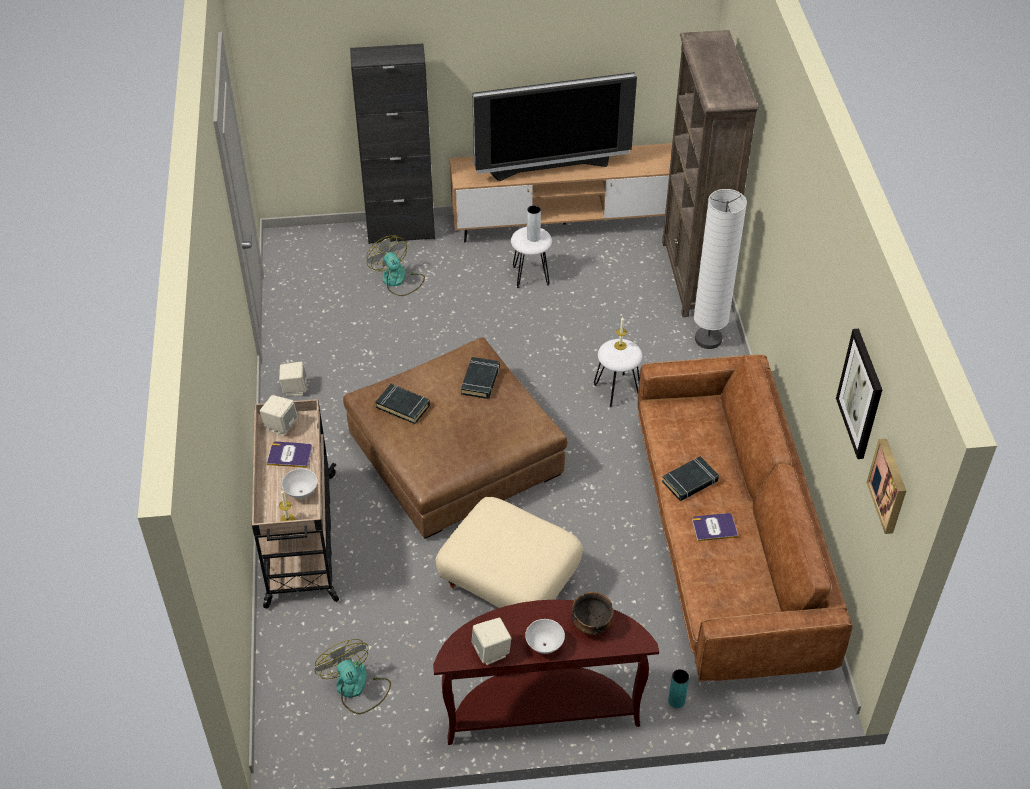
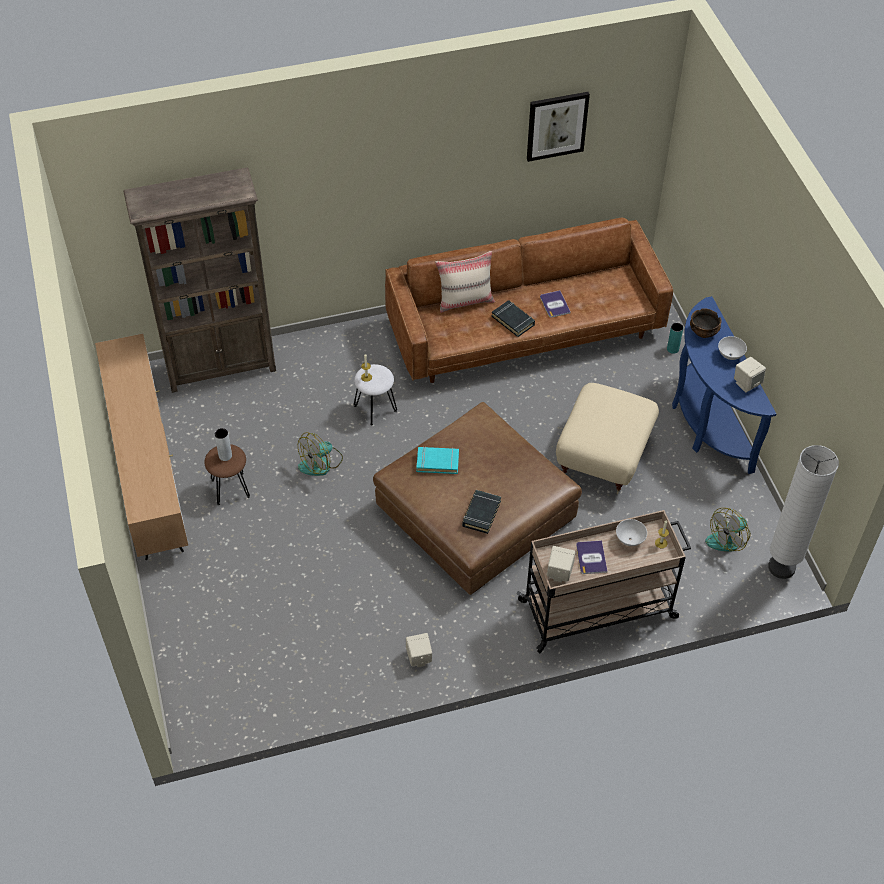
camera: 100 degrees left, 5 degrees up
black cabinet [350,43,435,244] -> none
fan [367,235,425,296] -> fan moved to [298,432,343,476]
brown console table [433,599,659,745] -> blue console table [672,296,776,474]
black book [461,357,500,399] -> turquoise book [416,446,459,474]
television [472,72,637,181] -> none
white stool [511,227,552,288] -> brown stool [204,444,250,505]
white floor lamp [694,189,747,349] -> white floor lamp moved to [768,445,839,579]
picture [866,439,906,534] -> none
none -> beige pillow [435,251,495,313]

